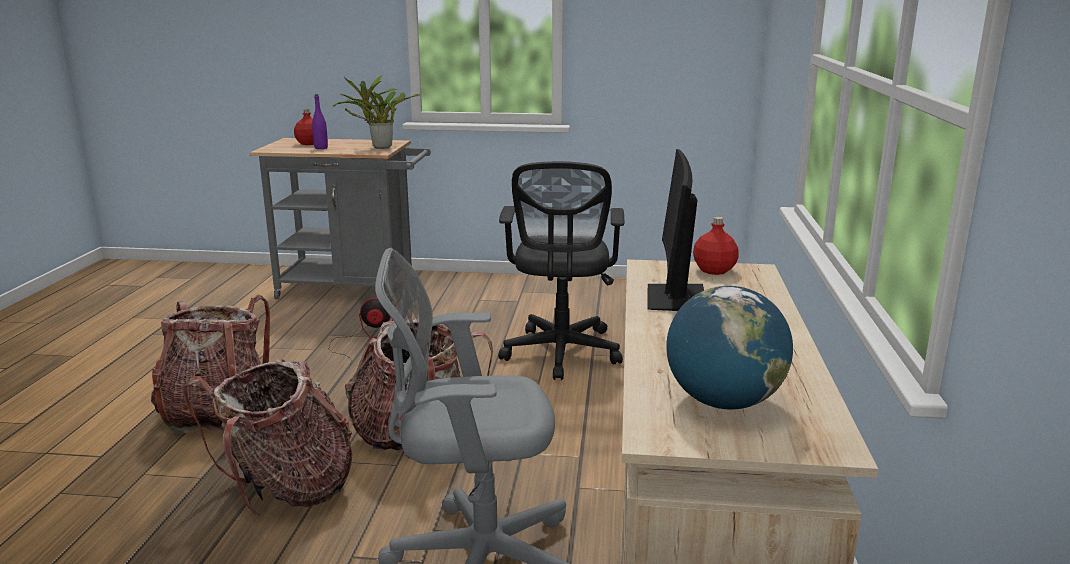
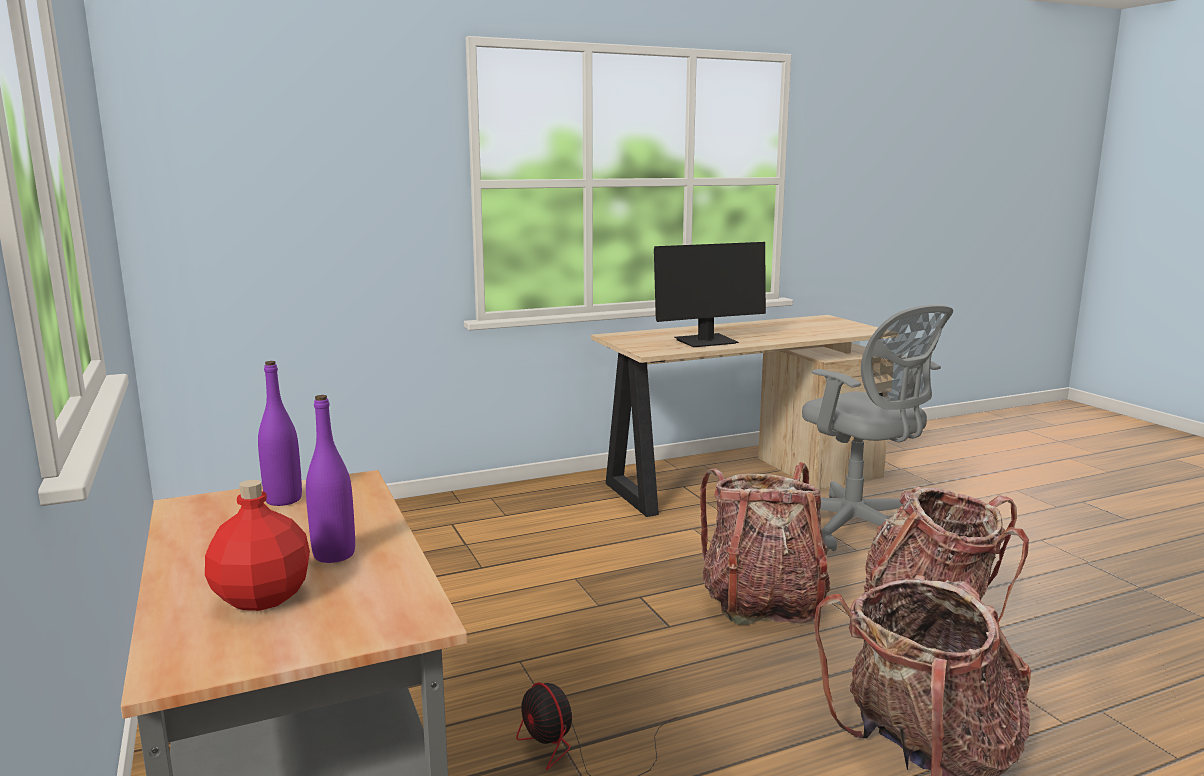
camera: 120 degrees left, 5 degrees down
potted plant [332,75,420,149] -> purple bottle [258,361,302,506]
black office chair [498,161,624,380] -> none
globe [666,286,793,410] -> none
red bottle [693,217,739,275] -> none

